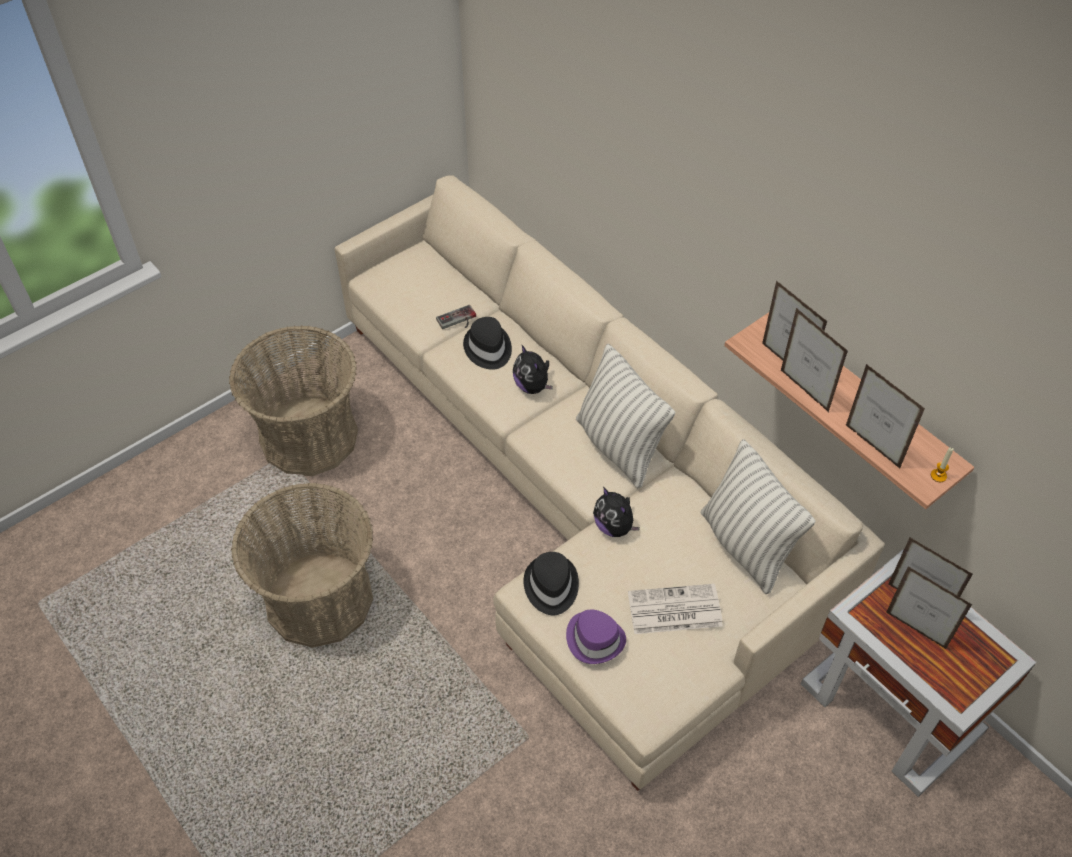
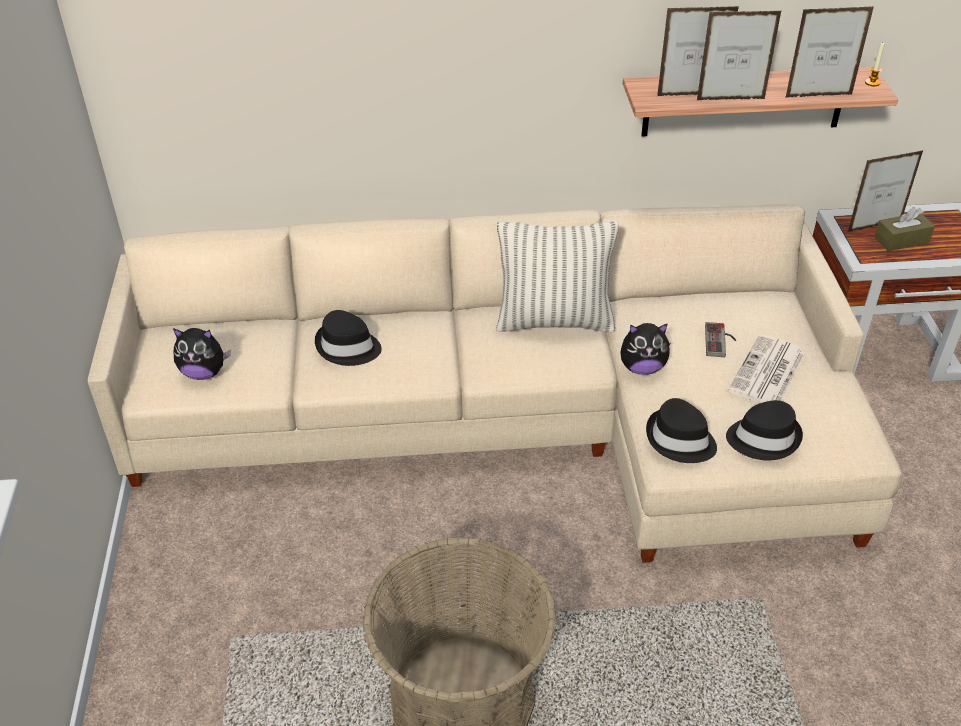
camera: 55 degrees left, 10 degrees down
basket [229,325,358,476] -> none
game controller [436,305,476,329] -> game controller moved to [705,322,736,357]
plush toy [513,344,553,394] -> plush toy moved to [173,328,231,380]
purple hat [566,610,626,664] -> black hat [726,400,803,461]
pillow [701,439,816,594] -> none
picture frame [886,566,973,649] -> brown tissue box [874,207,935,251]

